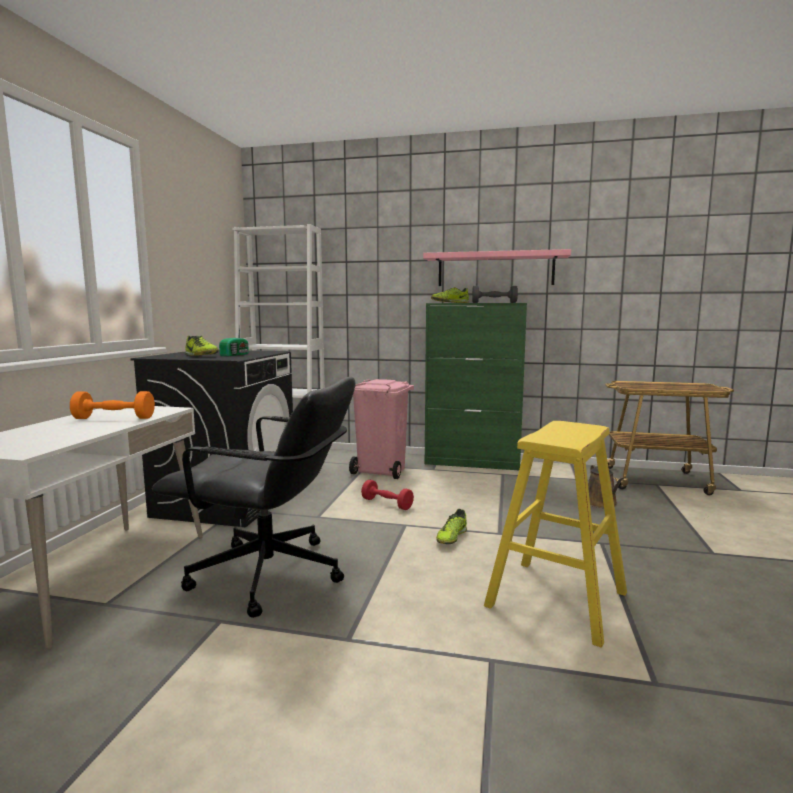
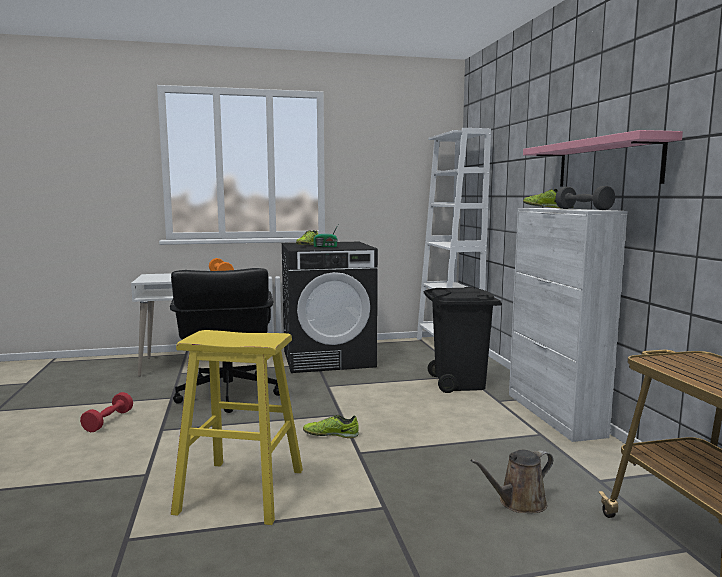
camera: 65 degrees right, 0 degrees up
pink trash can [349,379,414,479] -> black trash can [424,287,502,393]
red dumbbell [361,480,414,510] -> red dumbbell moved to [80,392,133,432]
green cabinet [425,303,527,470] -> white cabinet [509,208,628,442]

